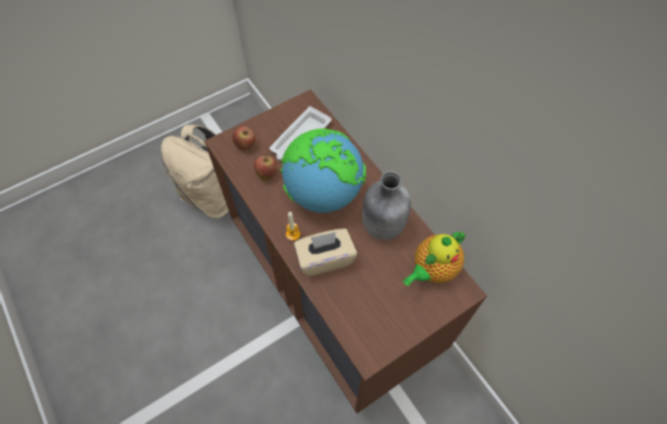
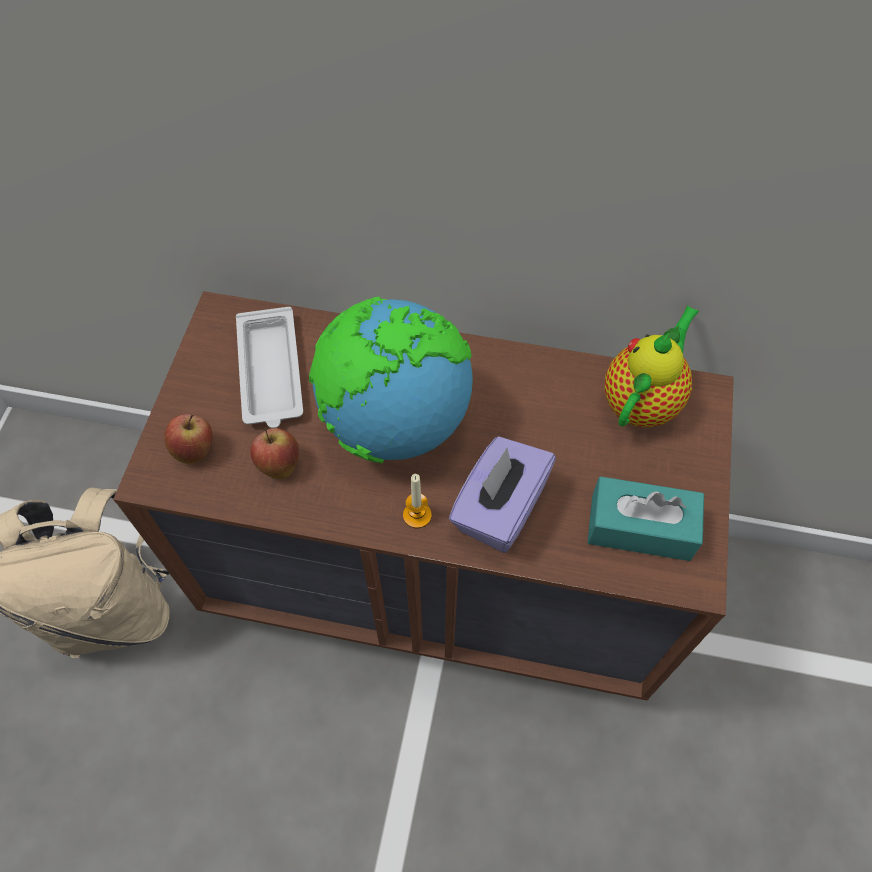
camera: 45 degrees left, 0 degrees up
beige tissue box [294,228,357,276] -> purple tissue box [449,436,556,553]
grey bottle [362,171,411,240] -> none
teapot [403,231,465,286] -> teapot turned 150 degrees counterclockwise [604,306,699,427]
none -> turquoise tissue box [587,476,704,561]

